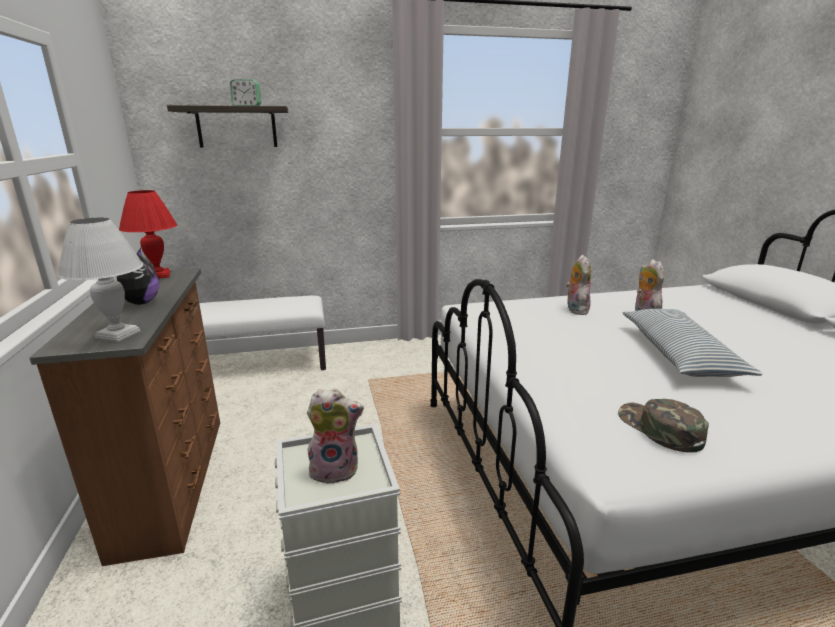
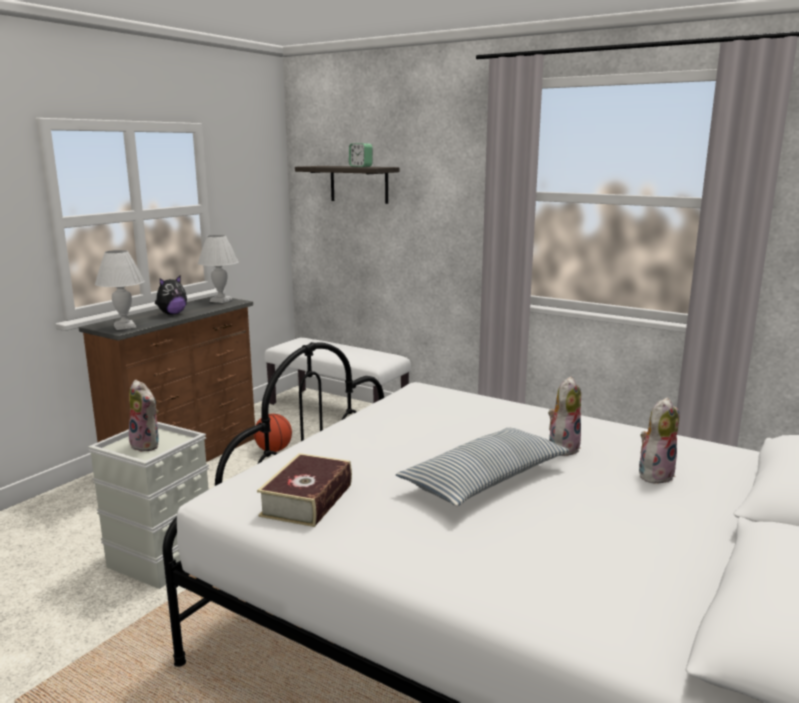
camera: 45 degrees right, 5 degrees down
red table lamp [119,190,177,279] -> white table lamp [198,235,239,303]
plush toy [566,255,591,315] -> plush toy moved to [639,397,679,485]
green cap [618,399,709,453] -> book [257,453,352,527]
none -> basketball [254,414,292,452]

